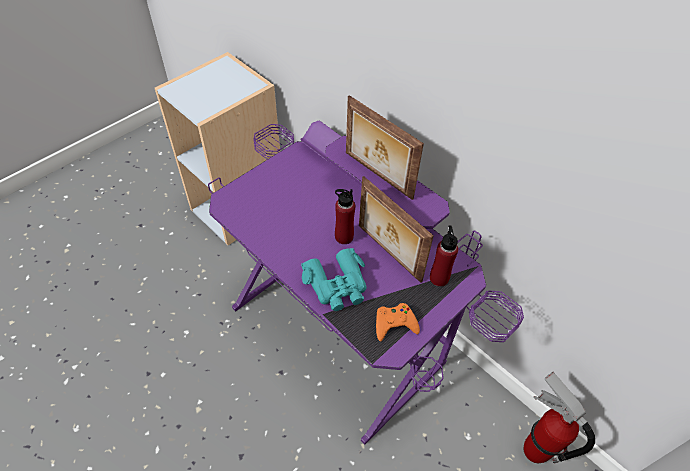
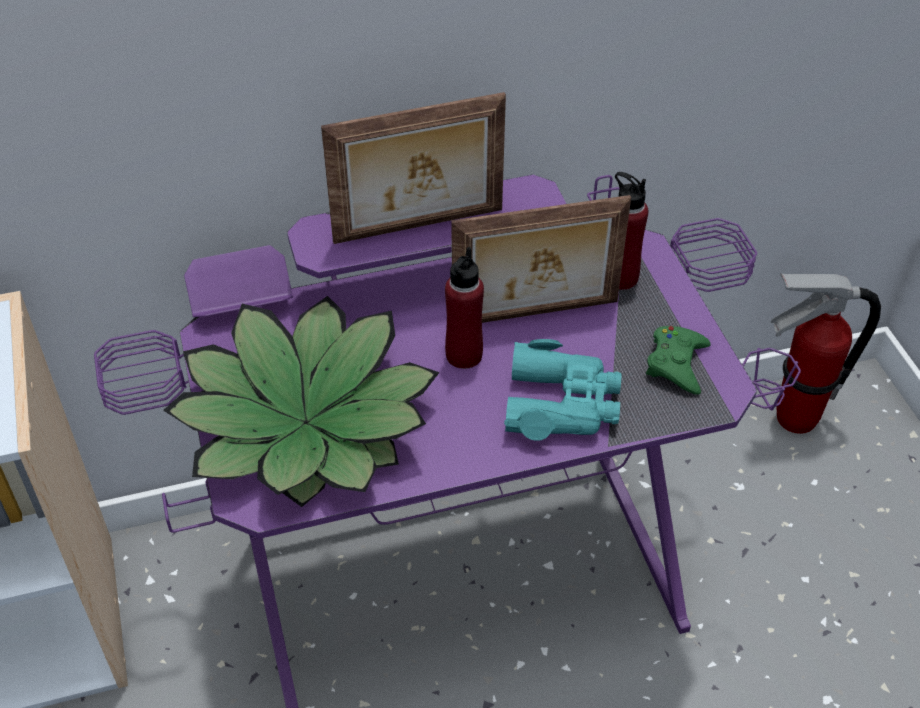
camera: 60 degrees left, 5 degrees down
orange game controller [376,303,420,341] -> green game controller [646,326,711,395]
none -> potted plant [163,296,440,507]

